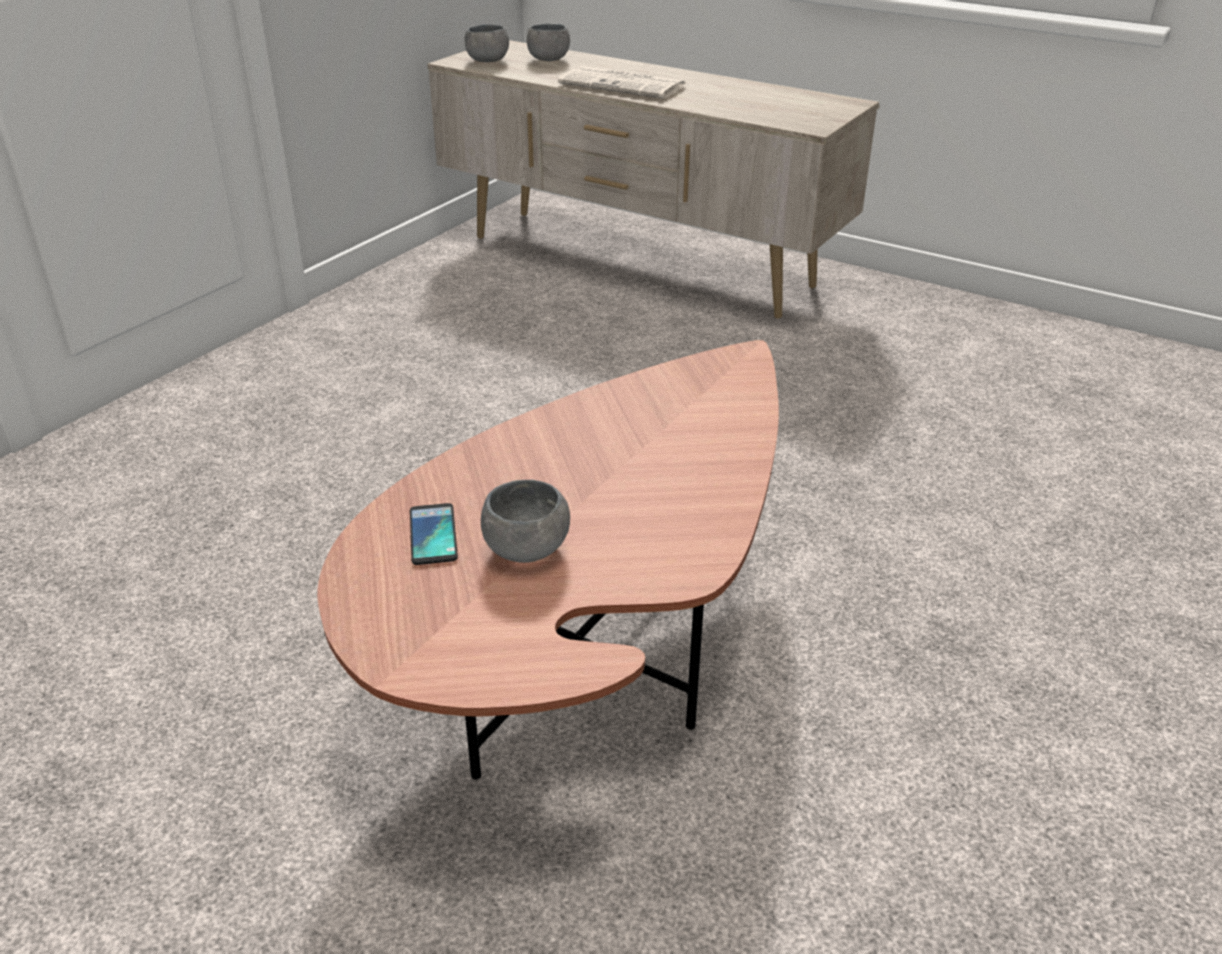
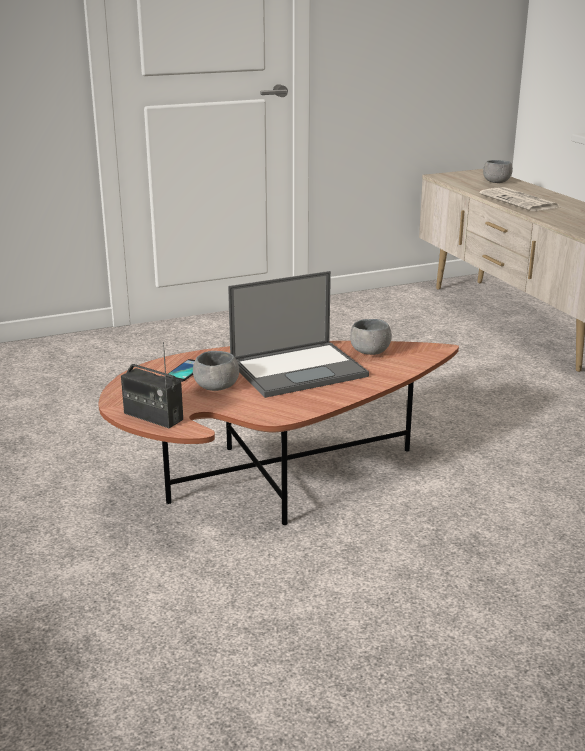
camera: 35 degrees right, 10 degrees down
grey bowl [464,24,509,62] -> grey bowl moved to [350,319,392,355]
none -> radio [121,342,183,428]
none -> laptop [228,271,369,398]

